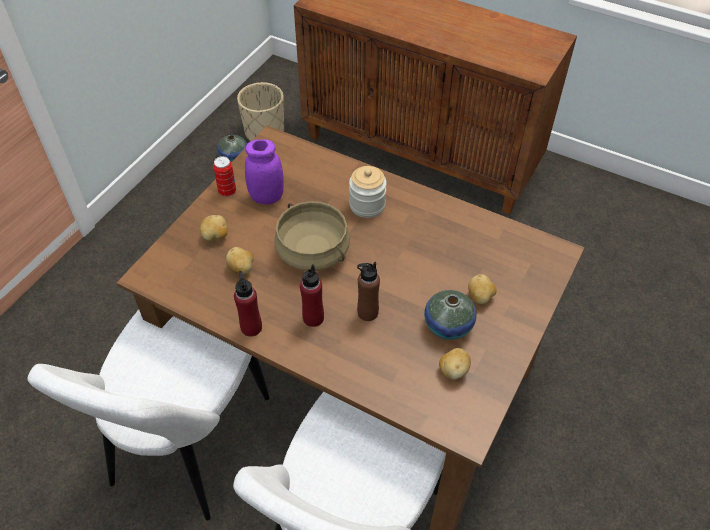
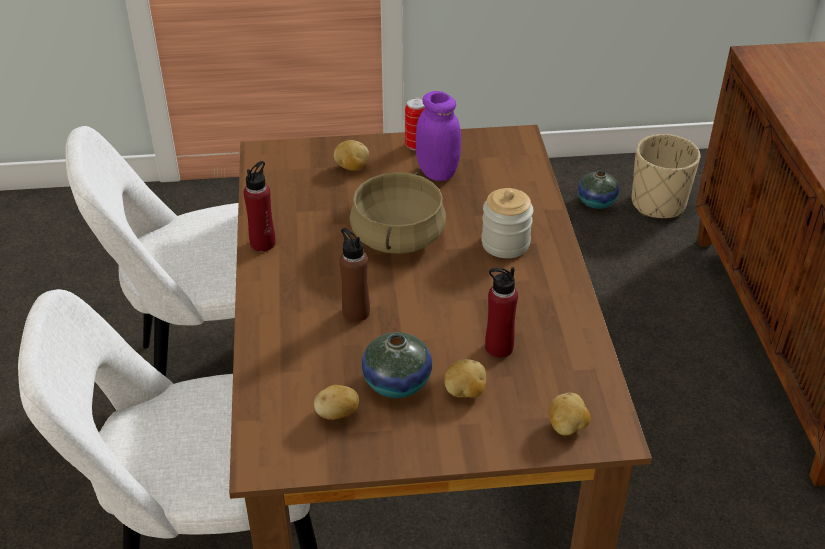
camera: 55 degrees right, 10 degrees down
potato [226,247,254,274] -> potato moved to [549,393,591,436]
red bottle [300,264,324,327] -> red bottle moved to [485,267,518,358]

